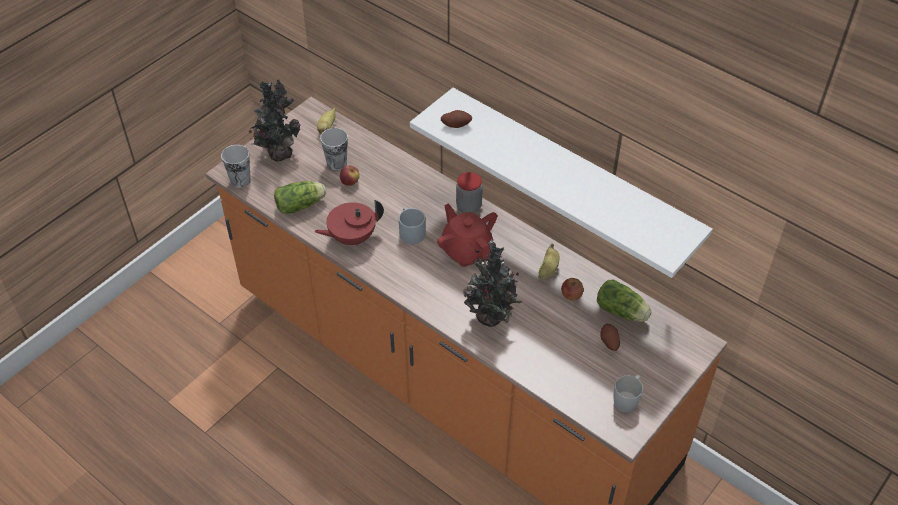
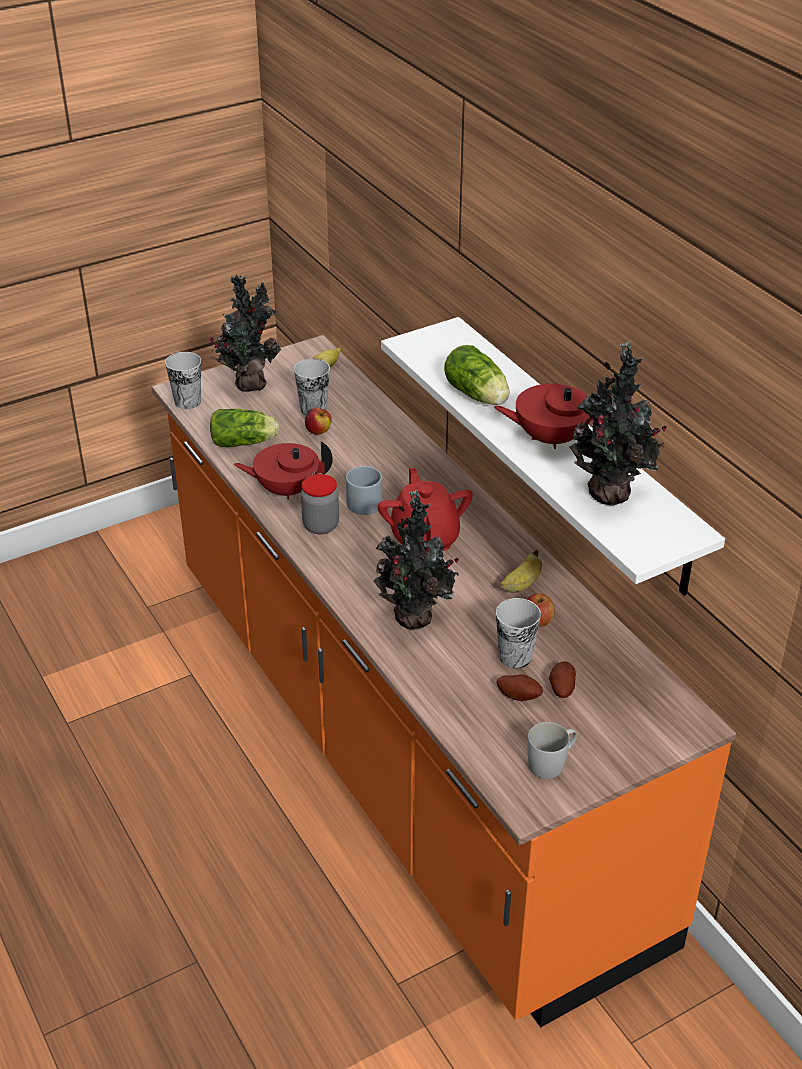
camera: 20 degrees right, 10 degrees down
potato [441,110,472,128] -> potato moved to [497,674,543,701]
jar [456,172,483,213] -> jar moved to [301,474,339,534]
lettuce [597,280,651,322] -> lettuce moved to [444,345,510,405]
none -> red teapot [494,379,607,449]
none -> cup [496,598,541,669]
none -> potted plant [570,342,667,505]

